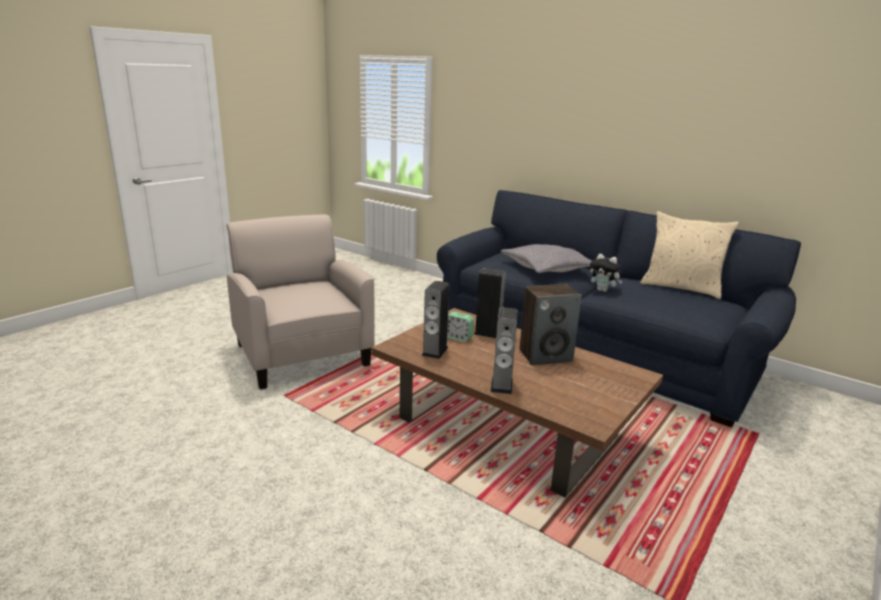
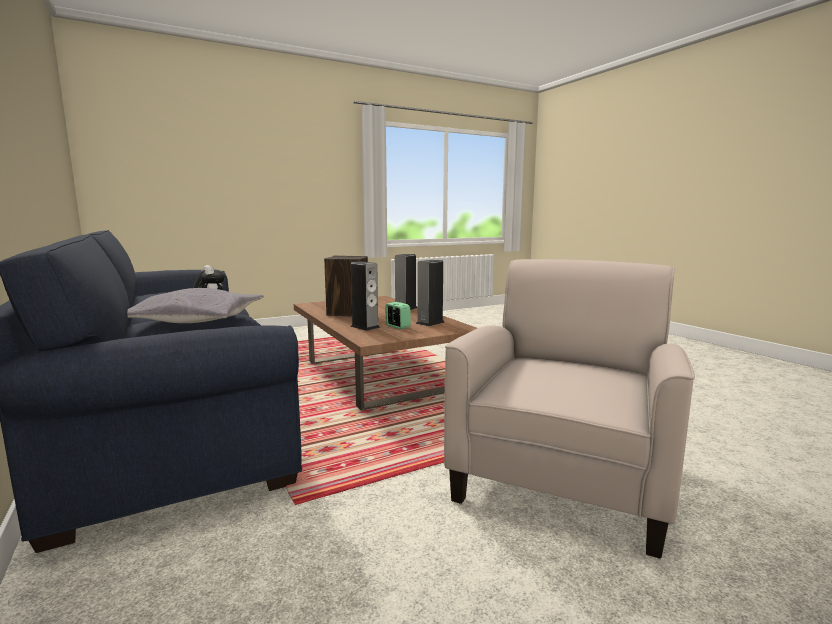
camera: 155 degrees left, 10 degrees down
beige armchair [227,214,375,390] -> beige armchair turned 150 degrees counterclockwise [444,259,695,559]
beige pillow [640,211,739,299] -> none

